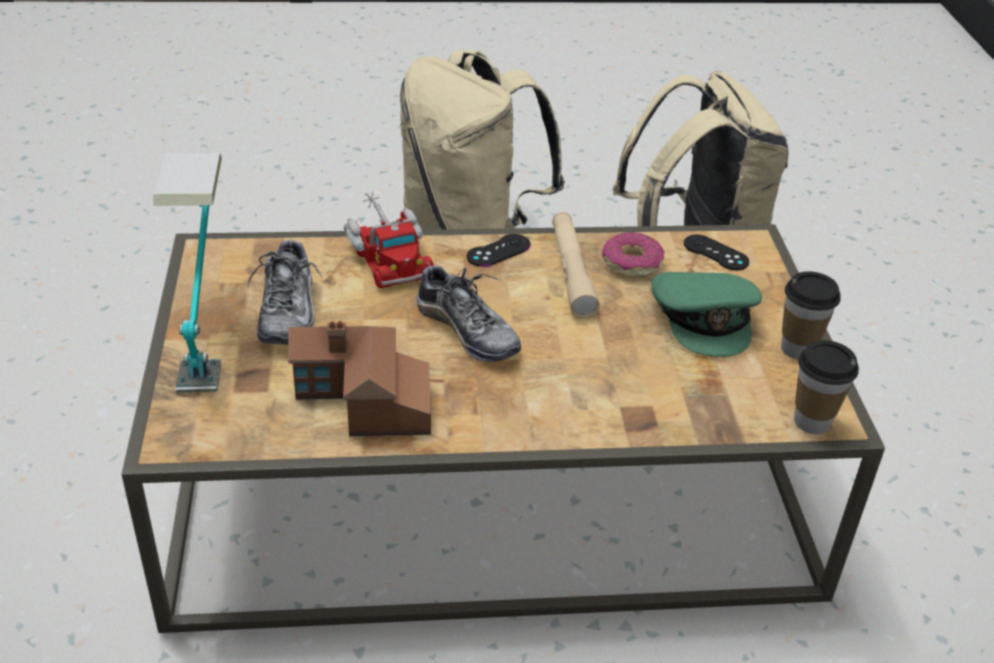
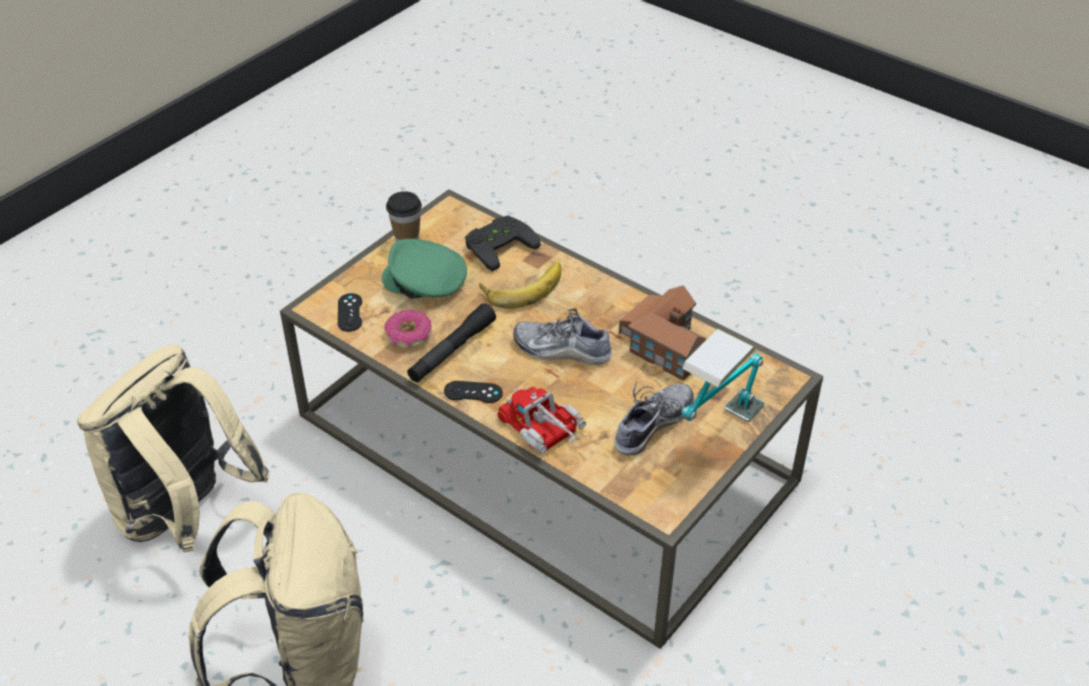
camera: 135 degrees left, 5 degrees up
toy truck [343,191,434,288] -> toy truck turned 60 degrees counterclockwise [497,387,586,454]
shoe [416,259,521,362] -> shoe turned 75 degrees counterclockwise [513,309,612,365]
beige flashlight [552,212,600,318] -> black flashlight [407,303,496,382]
green cap [651,272,762,357] -> green cap turned 105 degrees counterclockwise [382,239,467,299]
cup [794,340,859,434] -> none
none -> black game controller [465,215,541,271]
none -> banana [479,262,561,309]

